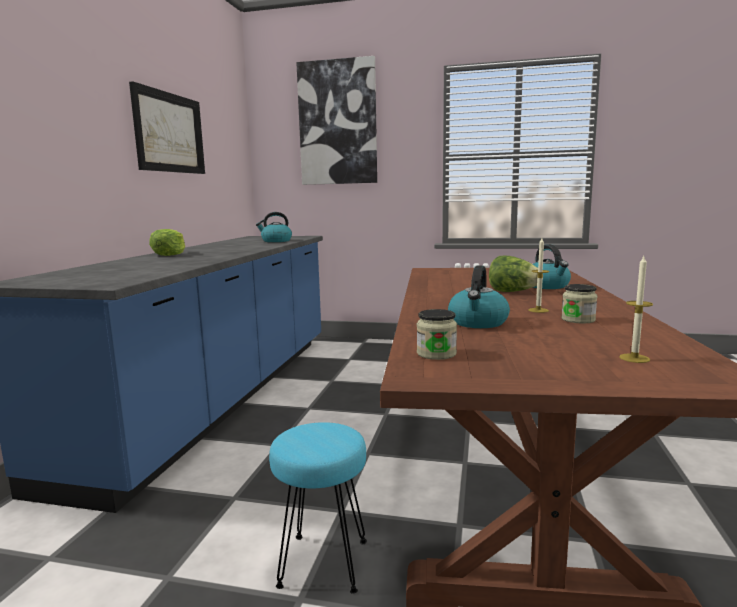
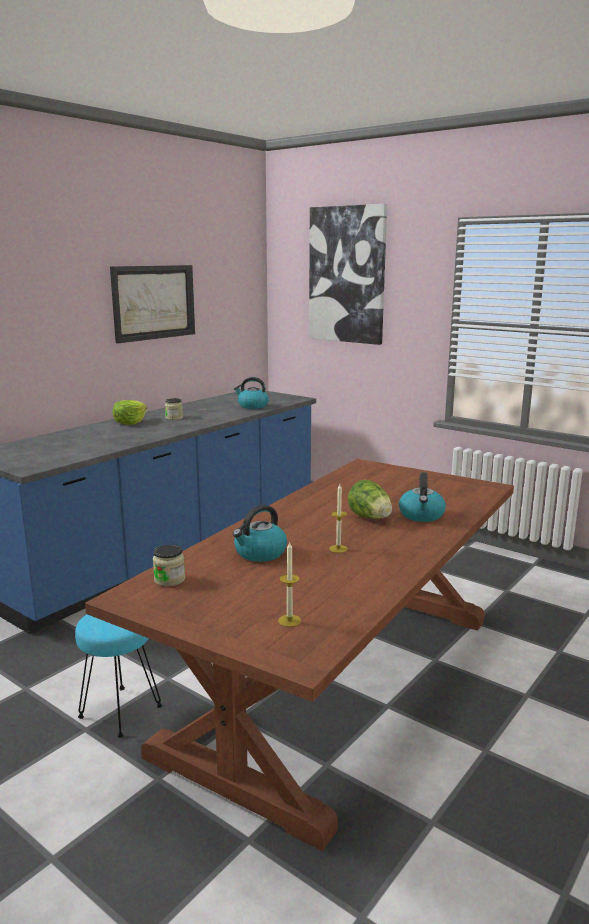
camera: 25 degrees right, 5 degrees up
jar [561,284,597,323] -> jar moved to [165,398,183,420]

